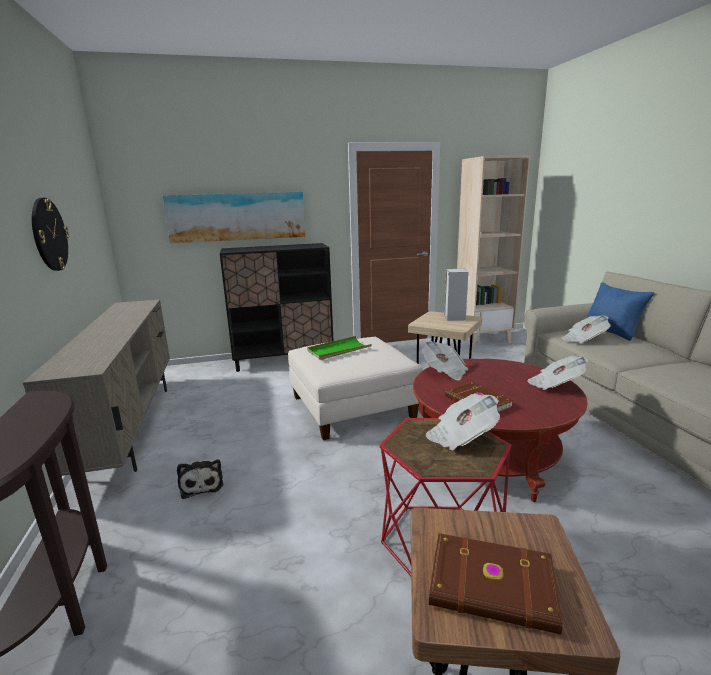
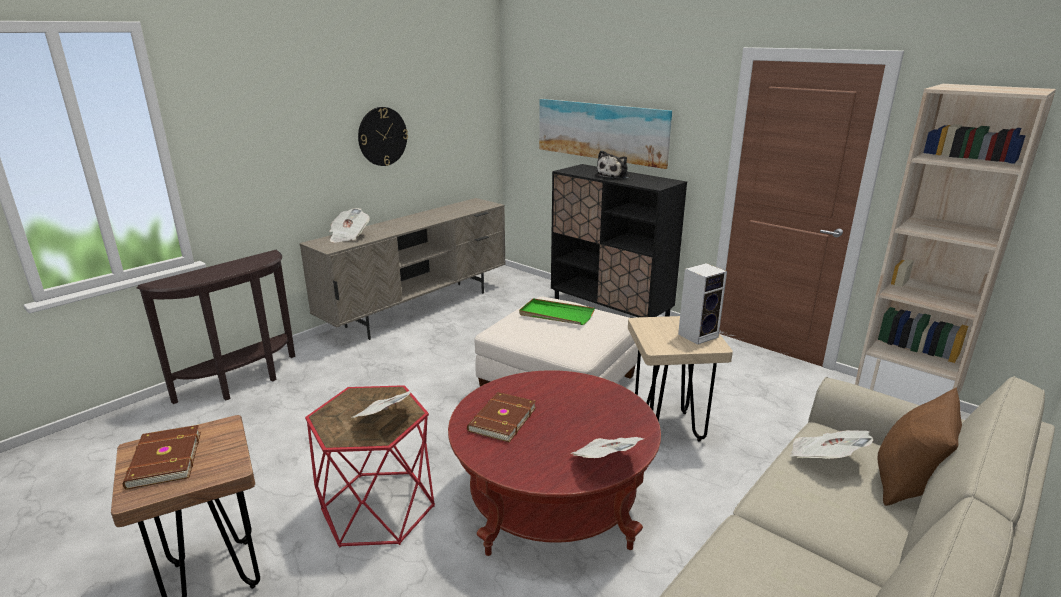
camera: 55 degrees right, 5 degrees up
plush toy [177,459,223,499] -> plush toy moved to [595,150,630,179]
newspaper [422,341,468,381] -> newspaper moved to [329,208,370,243]
blue pillow [587,282,654,341] -> brown pillow [878,388,962,506]

